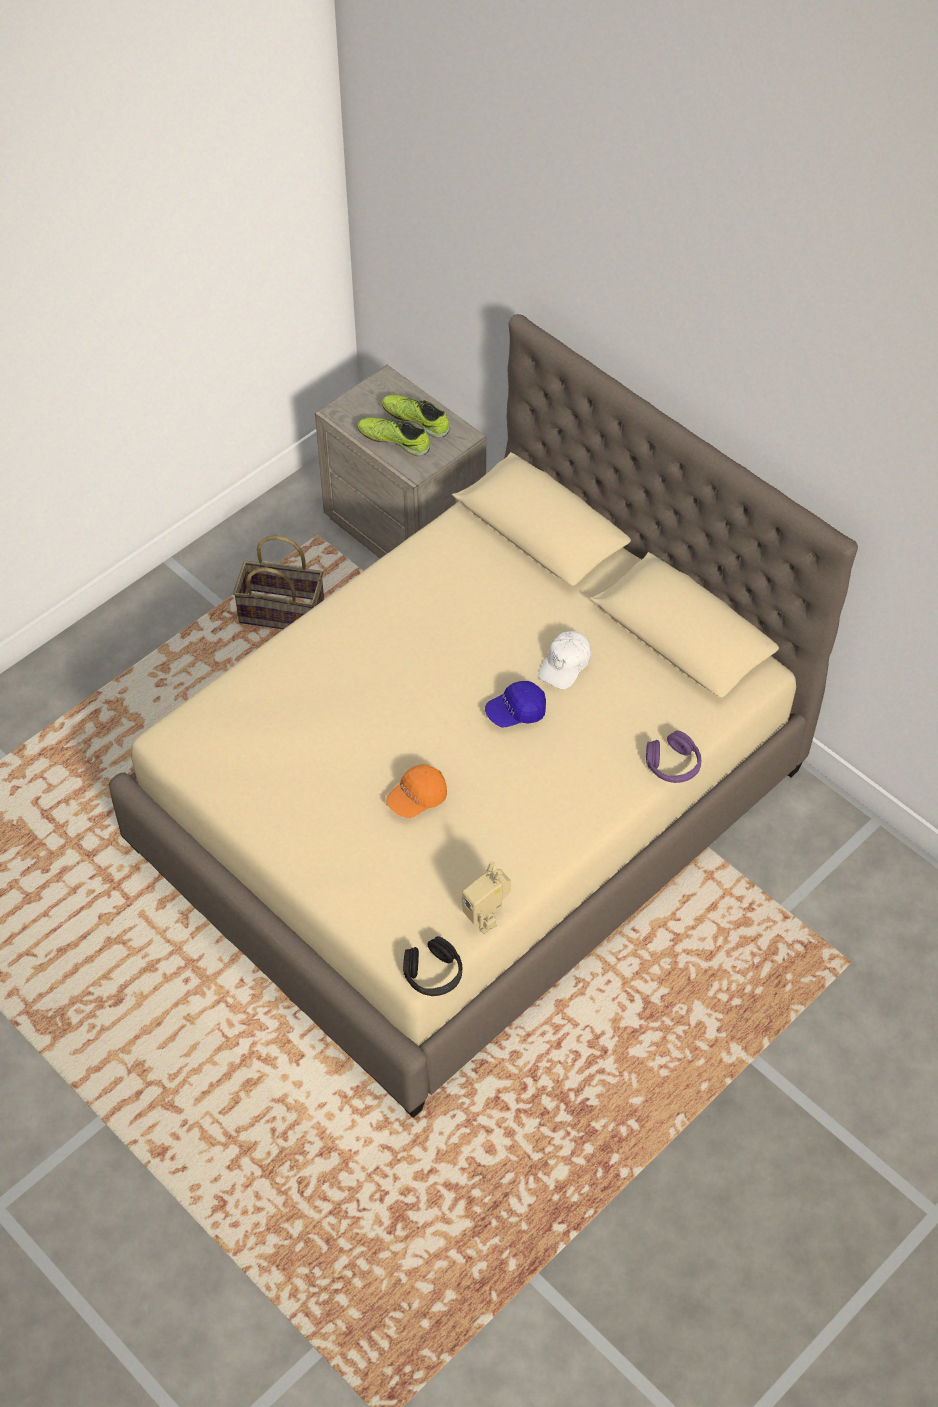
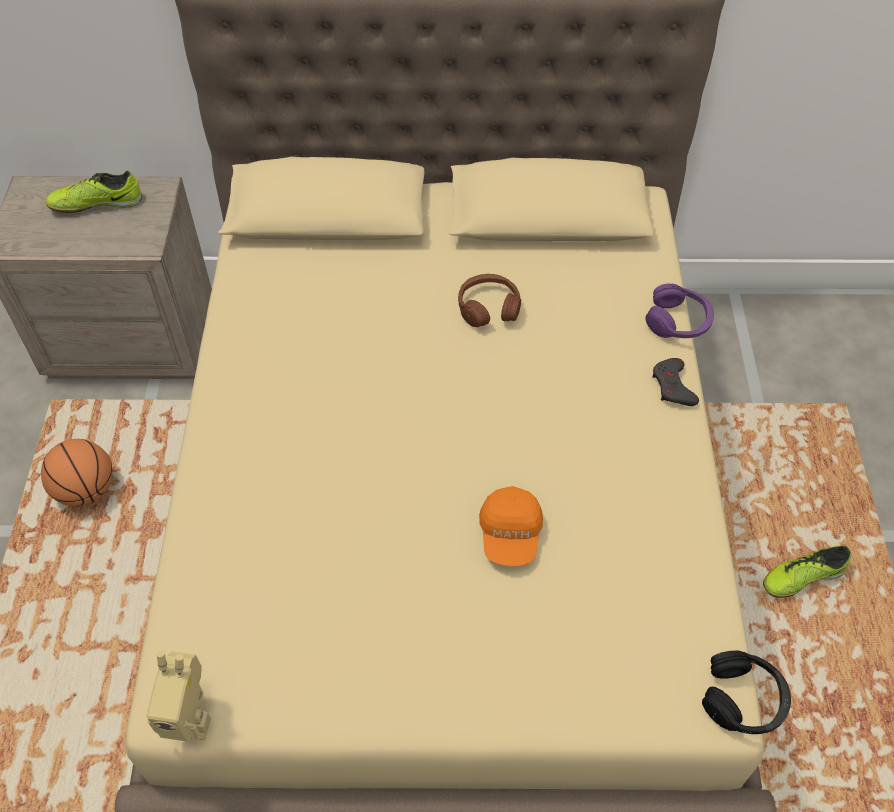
camera: 45 degrees left, 0 degrees up
basket [233,535,324,629] -> basketball [41,439,112,507]
shoe [358,418,430,456] -> shoe moved to [763,545,852,598]
toy robot [462,861,511,934] -> toy robot moved to [147,651,211,742]
blue cap [485,681,546,727] -> none
white cap [538,631,591,689] -> brown headphones [458,274,521,327]
none -> grey game controller [652,358,699,406]

